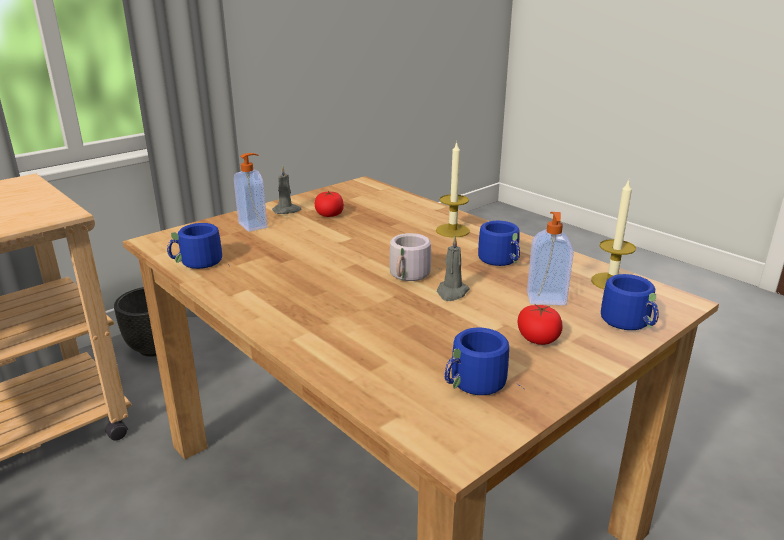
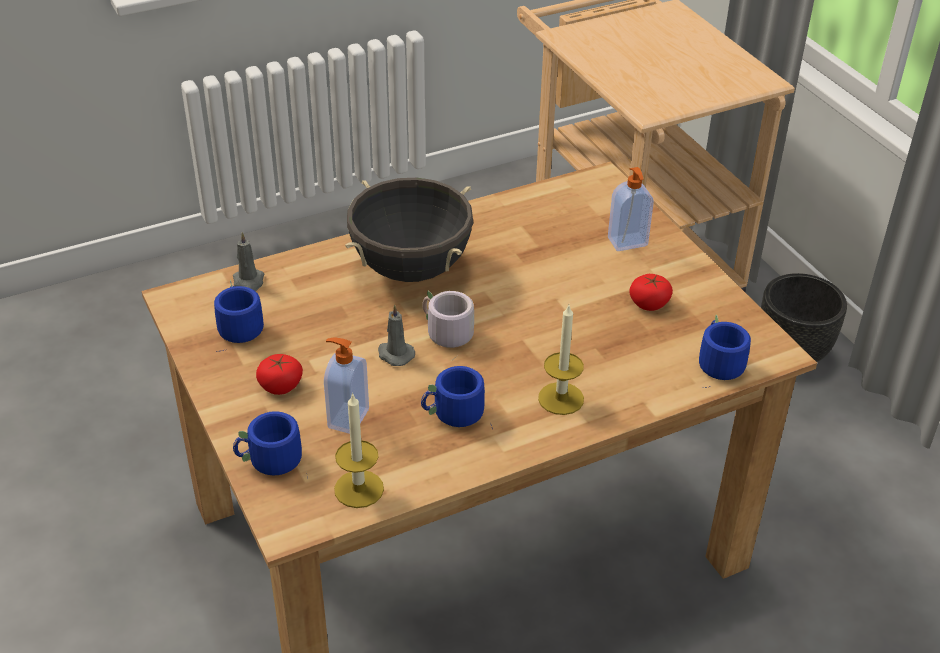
camera: 105 degrees right, 15 degrees up
blue mug [167,223,230,269] -> blue mug moved to [699,314,751,388]
grey candle [272,166,301,214] -> grey candle moved to [233,232,264,291]
none -> black cooking pot [345,178,473,282]

